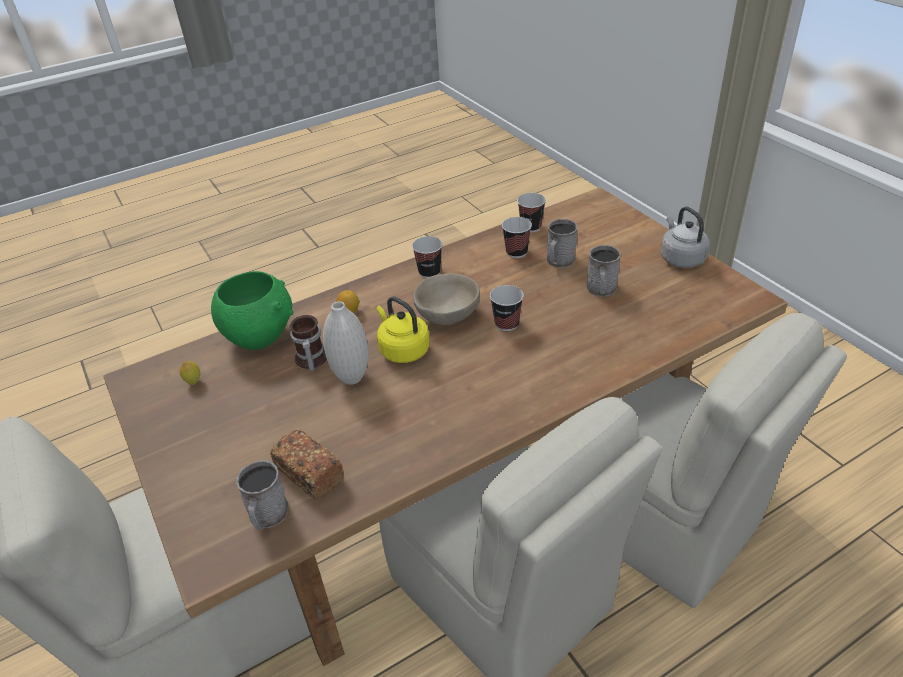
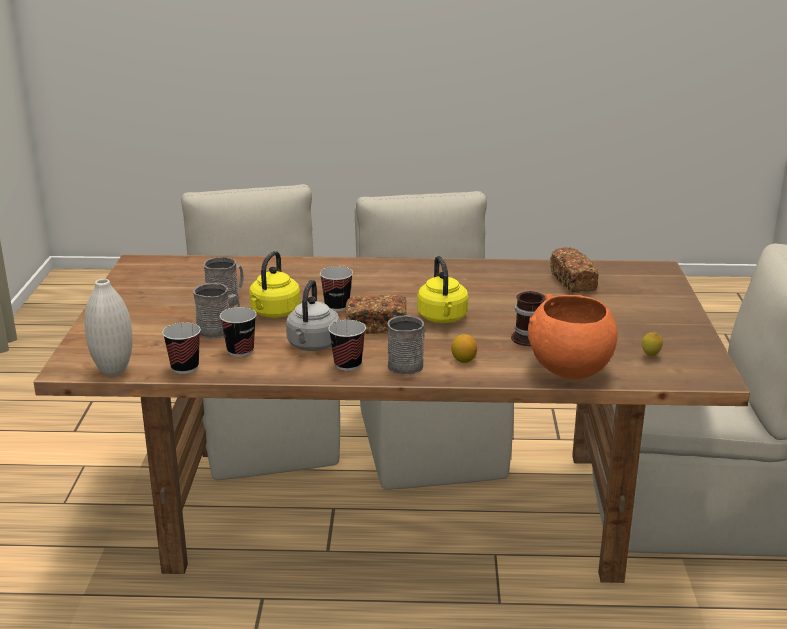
camera: 150 degrees left, 15 degrees down
green bowl [211,271,293,350] -> orange bowl [528,294,618,379]
grey mug [236,460,288,530] -> grey mug moved to [387,315,425,375]
white vase [323,301,368,385] -> white vase moved to [84,279,133,376]
beige bowl [413,273,480,325] -> bread [346,295,406,334]
grey kettle [661,207,710,268] -> grey kettle moved to [286,280,340,351]
none -> yellow kettle [249,251,300,318]

